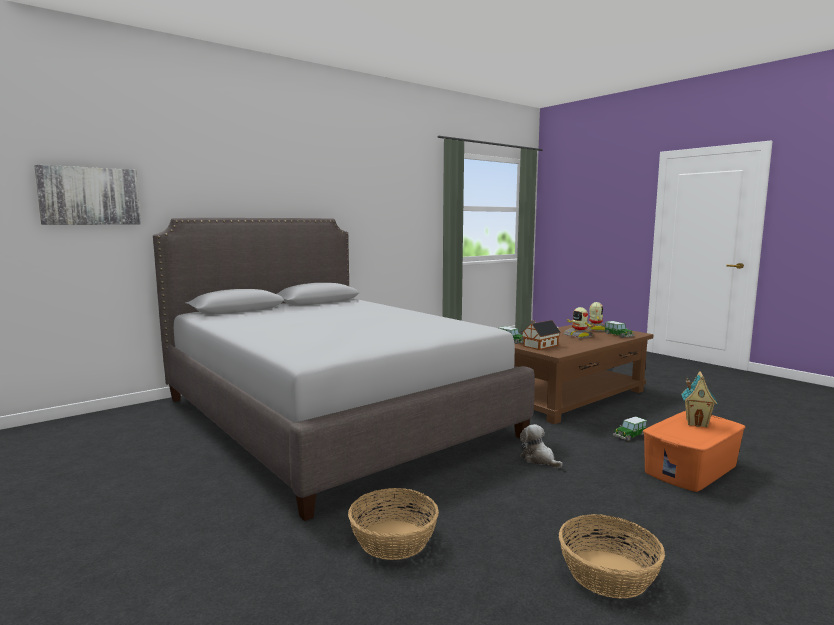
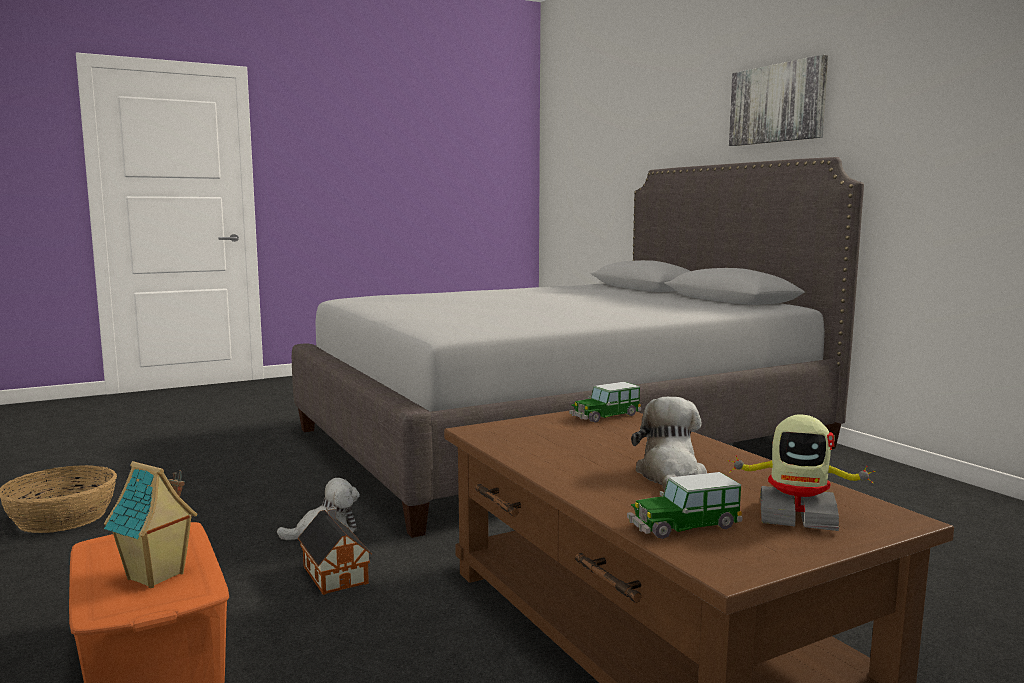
camera: 100 degrees right, 0 degrees up
picture [34,164,141,225] -> picture moved to [729,55,828,146]
basket [348,488,439,560] -> none
toy house [522,320,561,350] -> toy house moved to [298,506,372,595]
toy robot [564,307,594,339] -> plush toy [631,397,707,492]
toy car [613,416,647,441] -> none

